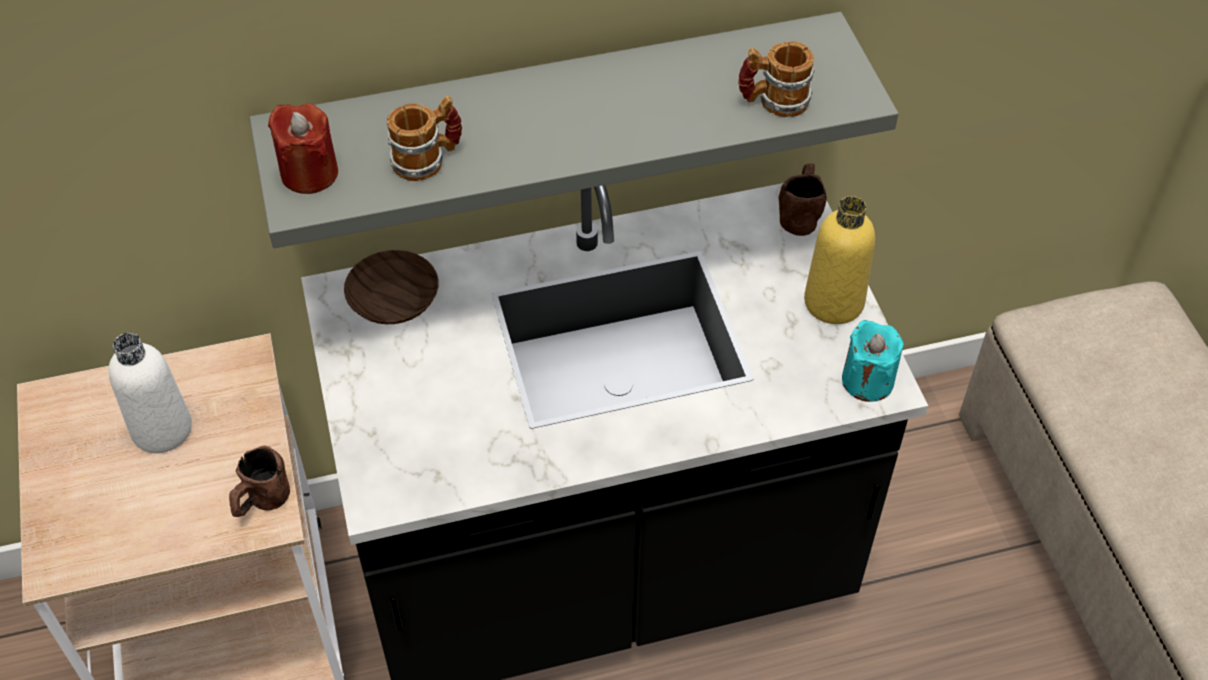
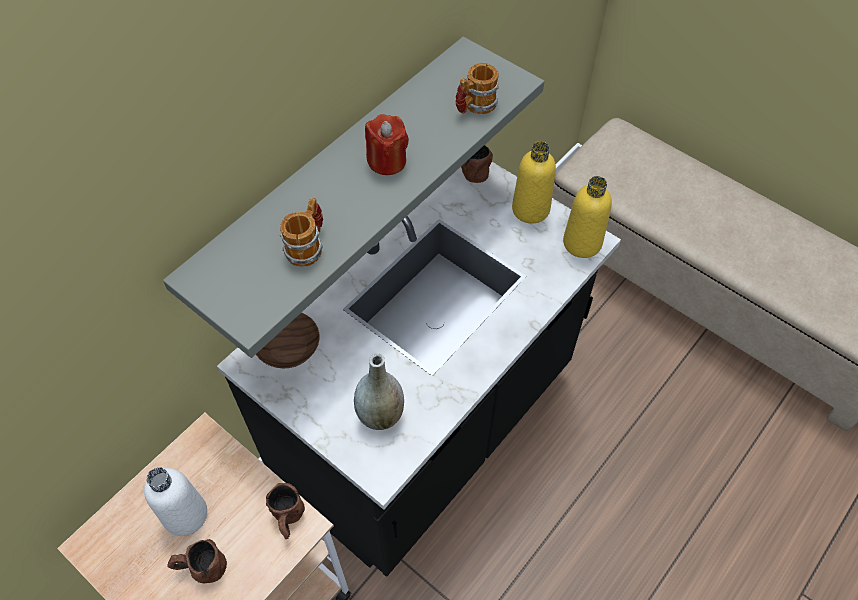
camera: 35 degrees left, 5 degrees up
red candle [268,103,338,194] -> red candle moved to [365,114,409,175]
turquoise candle [842,320,904,402] -> yellow bottle [563,176,612,258]
none -> brown mug [167,539,227,583]
none -> grey vase [354,353,404,430]

